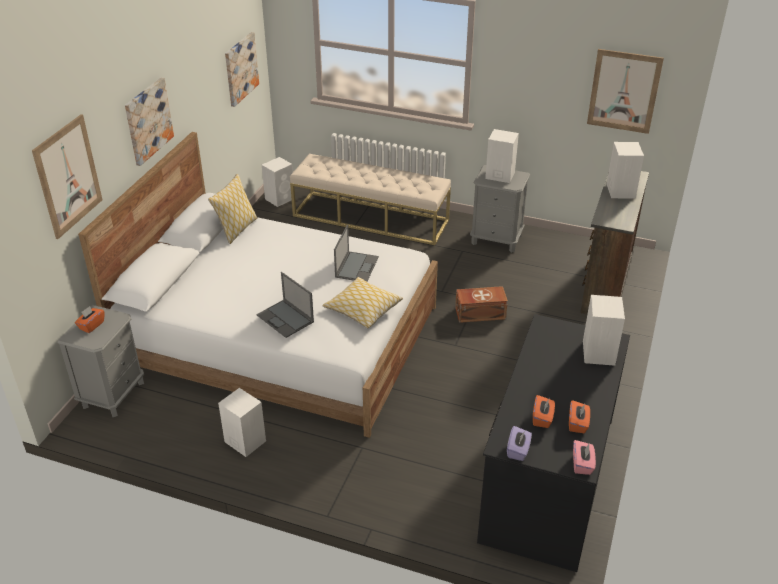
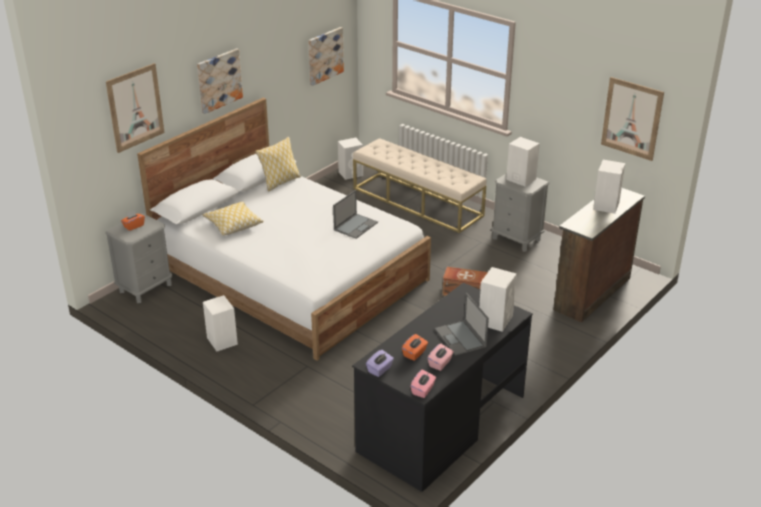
camera: 20 degrees right, 5 degrees down
laptop [257,272,314,338] -> laptop moved to [435,293,489,356]
pillow [322,277,403,328] -> pillow moved to [203,201,264,236]
orange tissue box [569,400,590,433] -> pink tissue box [428,344,454,371]

